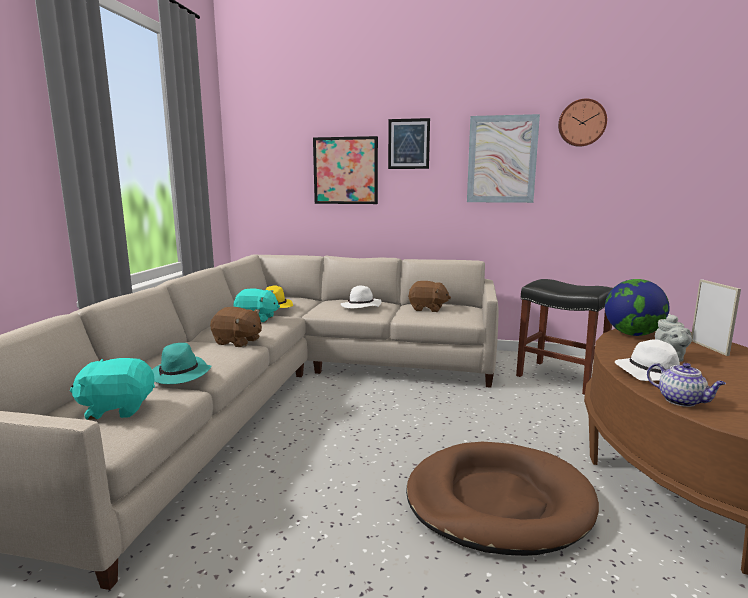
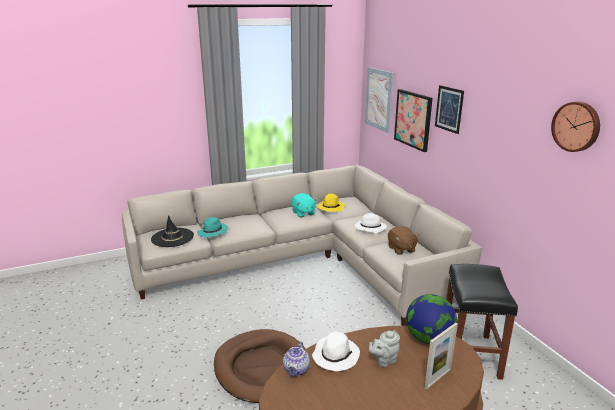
camera: 55 degrees right, 10 degrees up
turquoise plush toy [70,358,155,420] -> black hat [151,215,194,247]
brown plush toy [210,307,262,347] -> none
picture [467,114,540,203] -> picture moved to [365,67,394,133]

